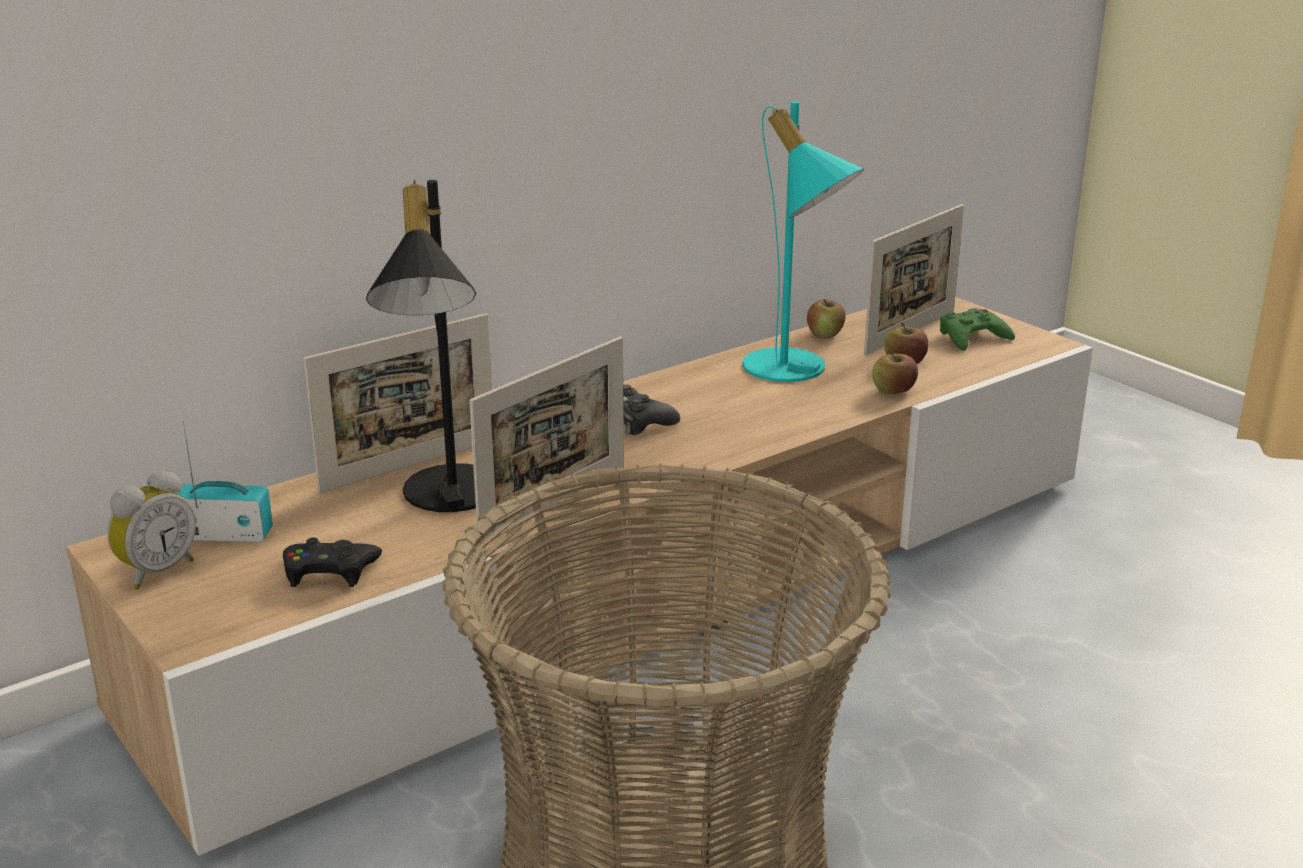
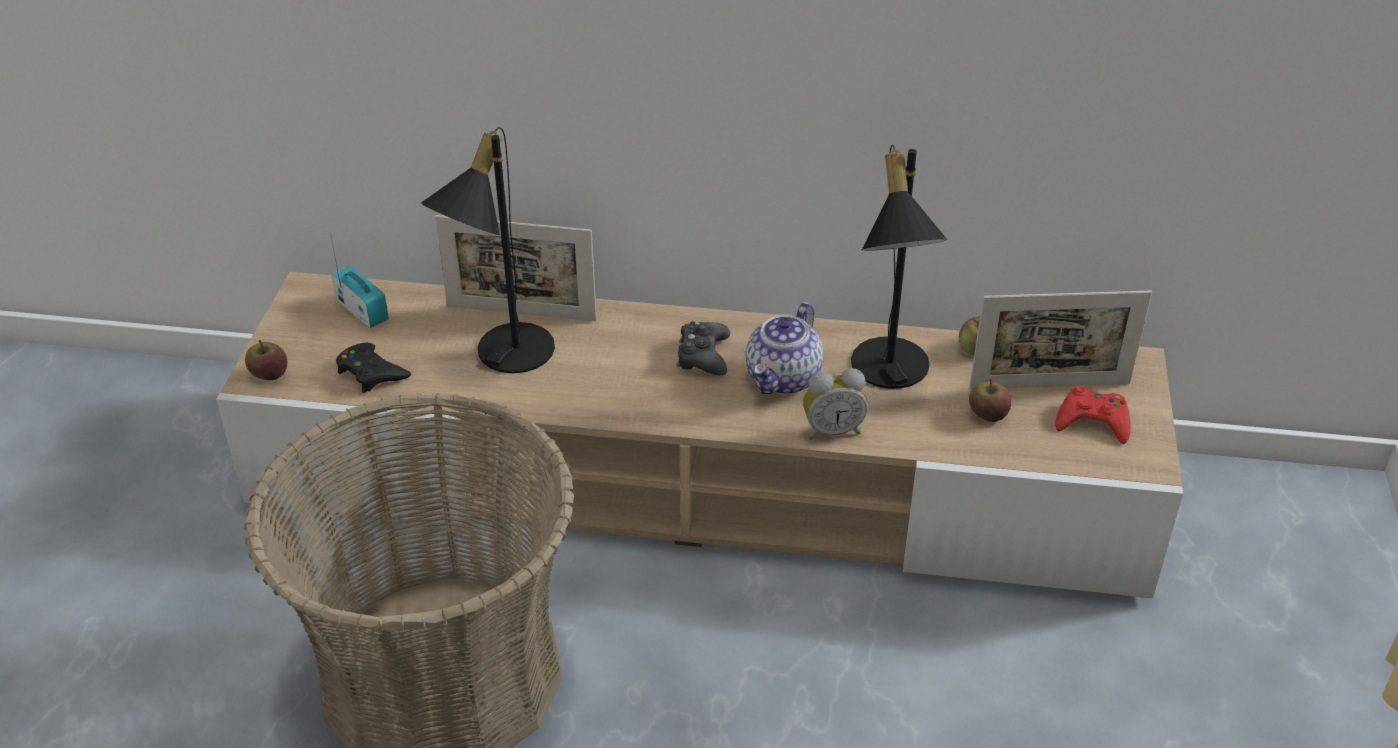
camera: 45 degrees right, 15 degrees up
alarm clock [107,469,196,590] -> alarm clock moved to [803,368,868,440]
picture frame [469,336,624,539] -> none
turquoise table lamp [743,101,864,382] -> black table lamp [851,144,947,389]
apple [872,350,918,394] -> apple moved to [245,340,287,380]
green game controller [940,308,1015,351] -> red game controller [1055,386,1131,444]
none -> teapot [746,302,823,395]

